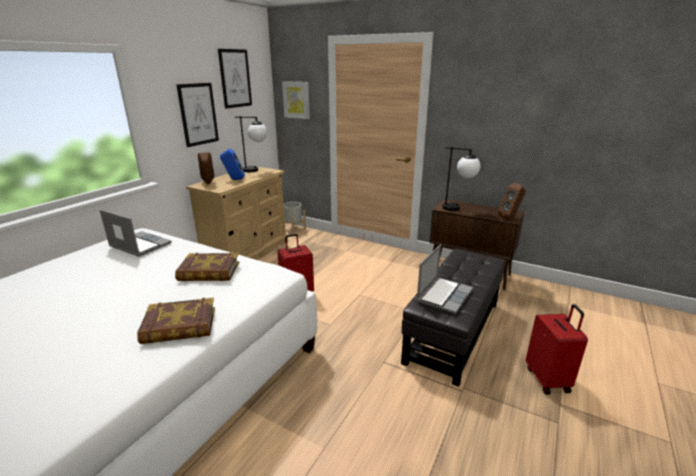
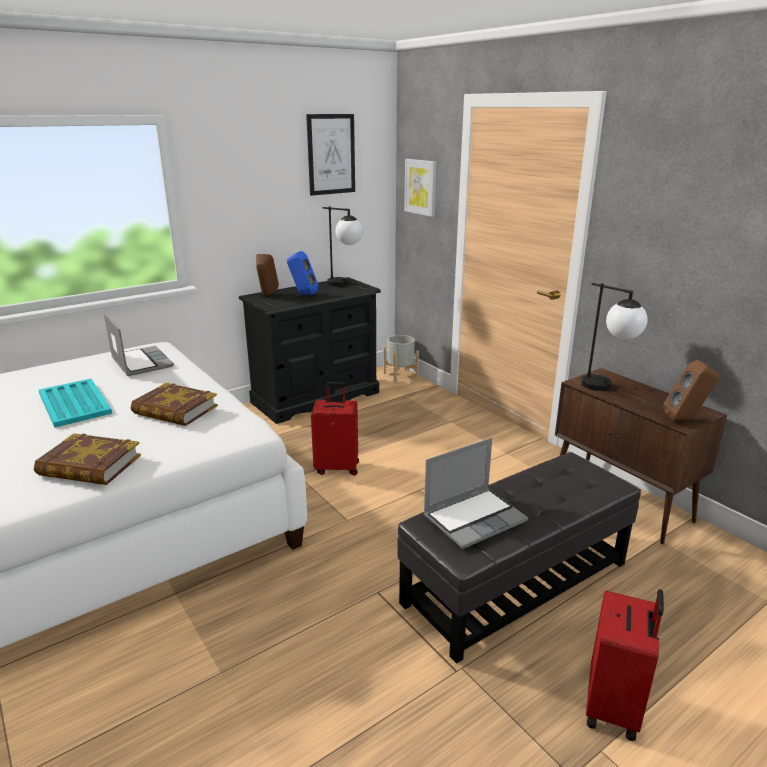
camera: 25 degrees right, 0 degrees up
picture [176,83,219,147] -> none
beige dresser [186,167,288,260] -> black dresser [239,277,381,424]
none -> turquoise tray [39,379,112,428]

